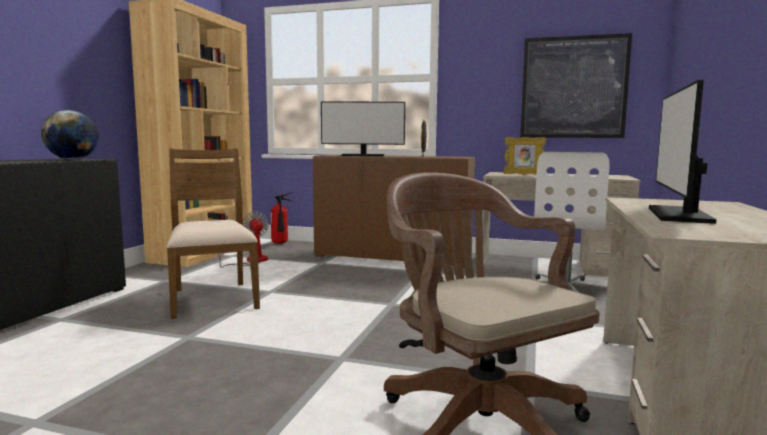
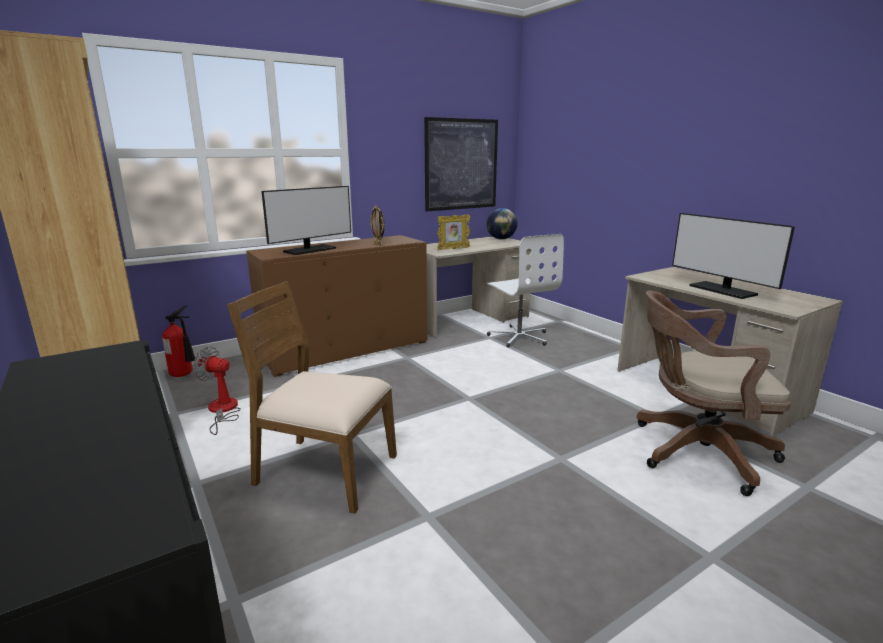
camera: 50 degrees left, 10 degrees up
globe [41,110,99,160] -> globe moved to [486,208,517,239]

